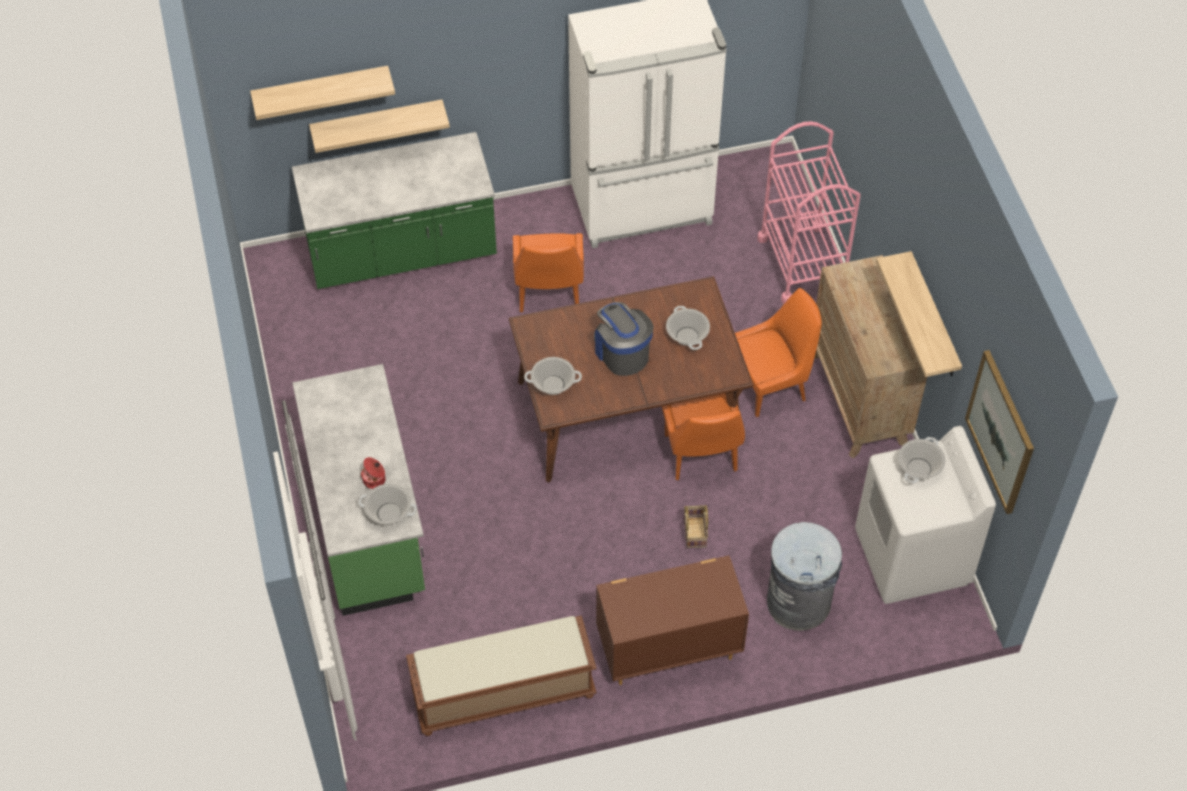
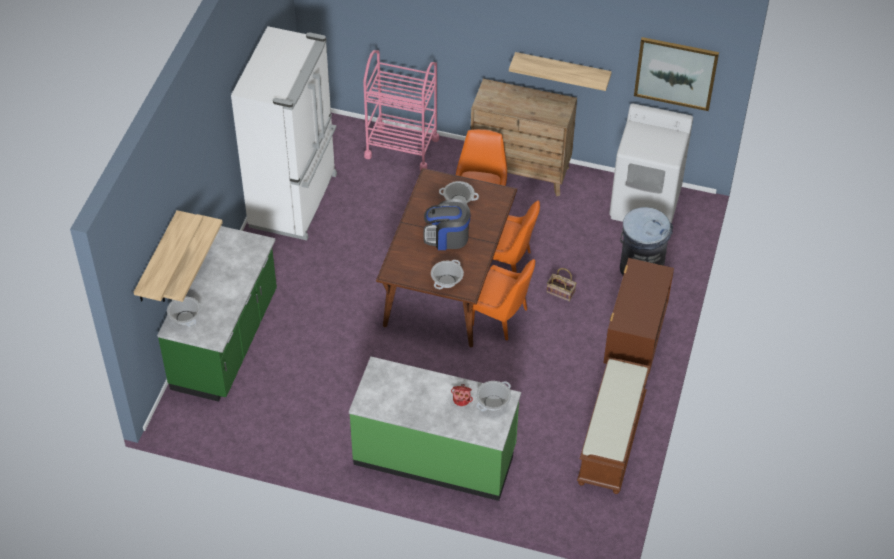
camera: 60 degrees left, 5 degrees down
orange chair [513,233,584,312] -> orange chair moved to [472,259,535,341]
cooking pot [898,437,945,484] -> cooking pot moved to [167,297,201,327]

